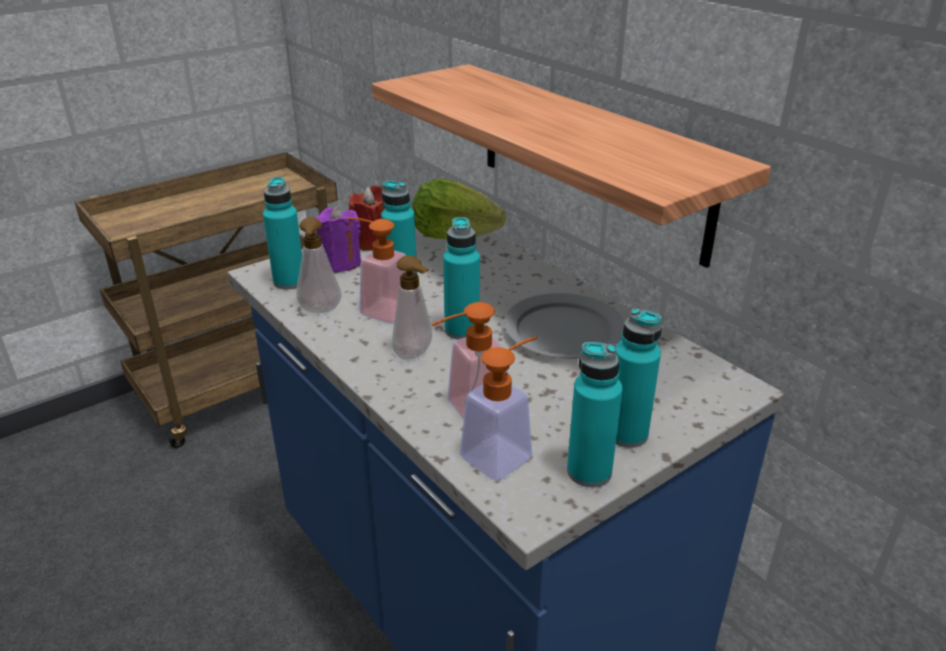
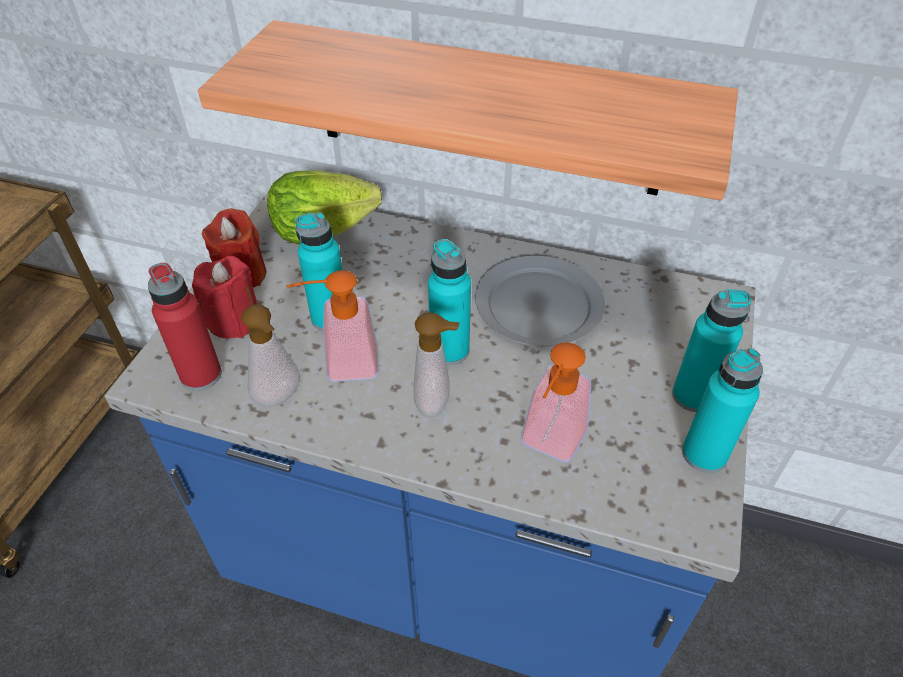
camera: 35 degrees left, 15 degrees up
turquoise bottle [263,177,302,289] -> red bottle [148,263,222,391]
purple candle [315,206,361,272] -> red candle [192,256,257,339]
soap dispenser [460,336,537,481] -> none

